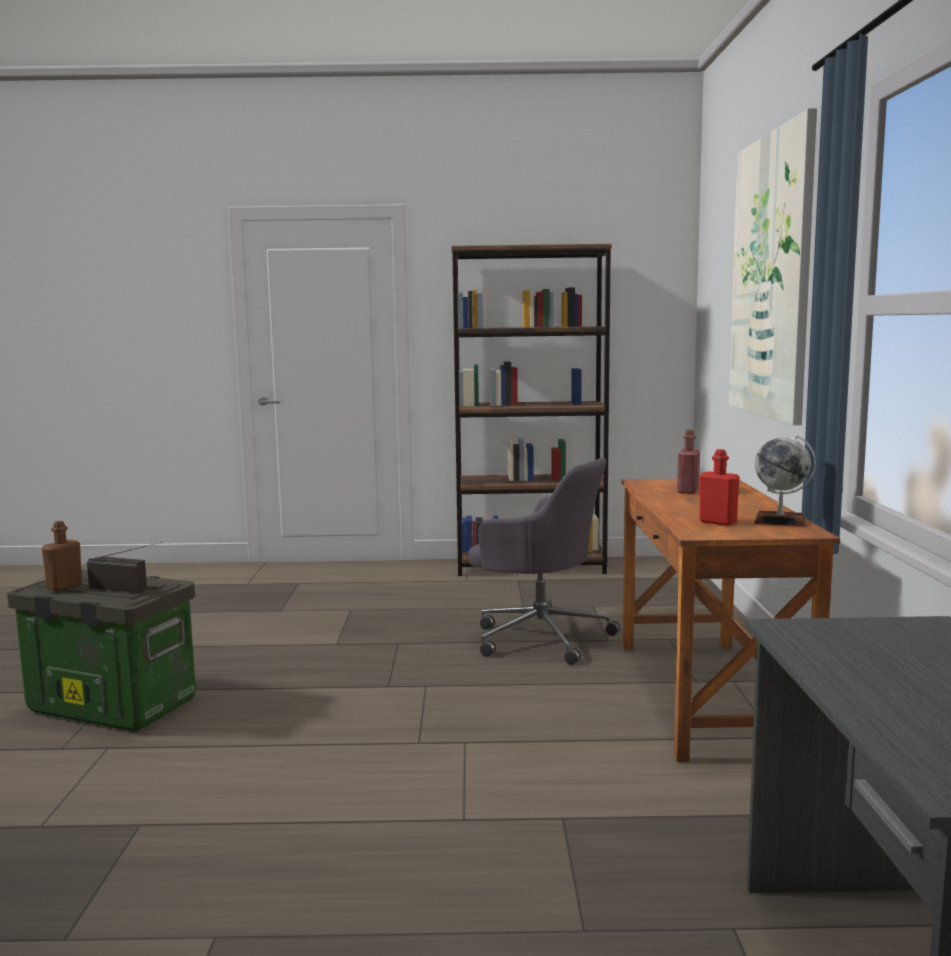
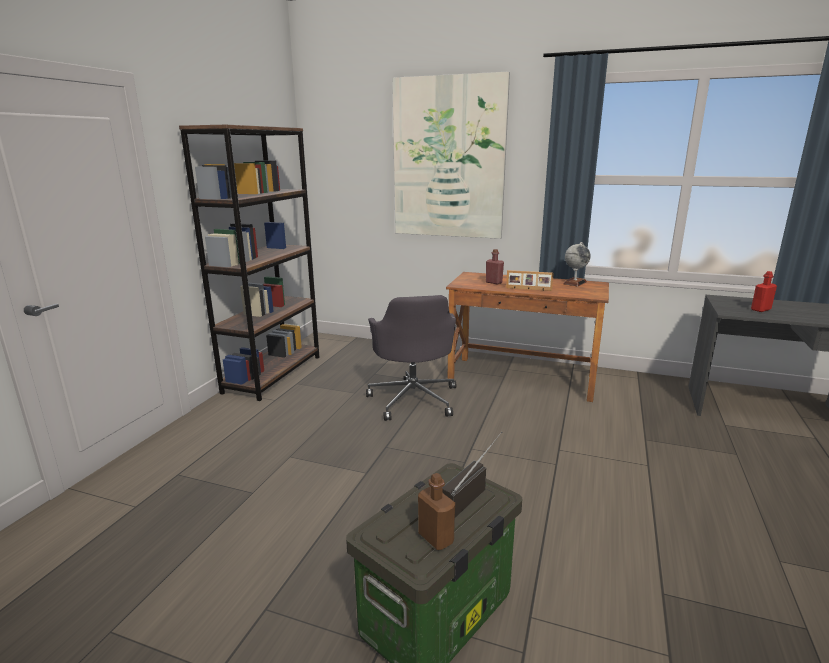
camera: 70 degrees left, 10 degrees up
grey office chair [468,457,620,665] -> grey office chair turned 120 degrees clockwise [366,295,456,421]
red bottle [699,449,740,526] -> red bottle moved to [751,271,777,312]
none -> picture frame [506,270,554,291]

